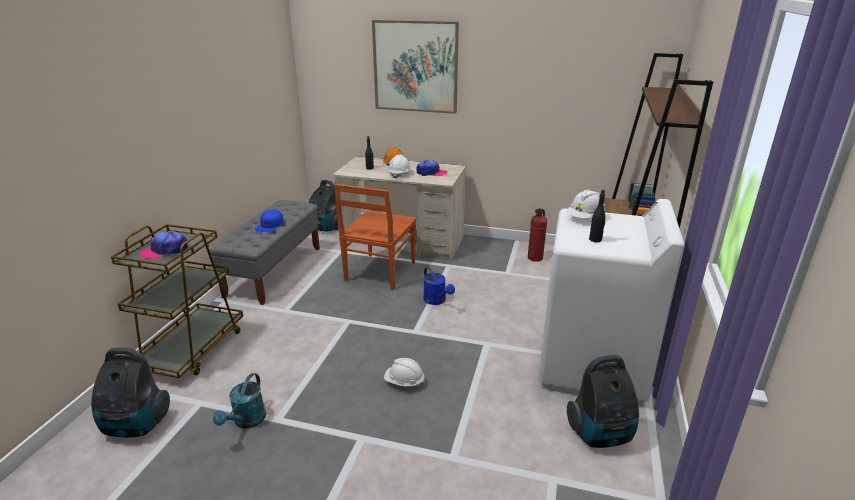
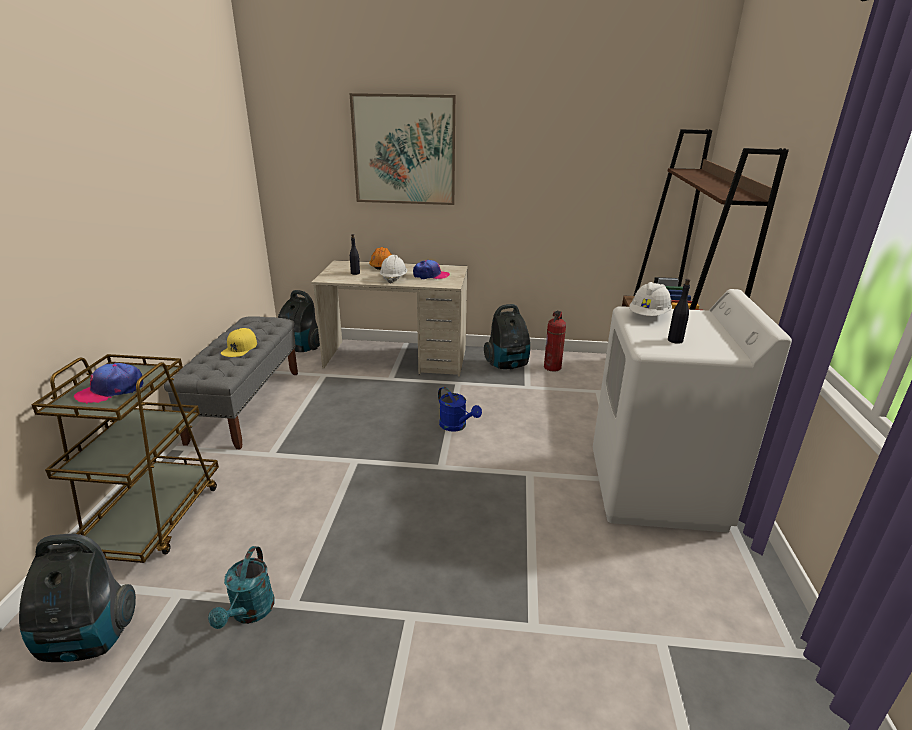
camera: 10 degrees left, 0 degrees up
blue cap [255,209,284,232] -> yellow cap [221,328,257,357]
brown chair [334,184,417,290] -> none
white hard hat [384,358,425,387] -> none
vacuum cleaner [567,355,639,448] -> vacuum cleaner moved to [484,304,530,369]

